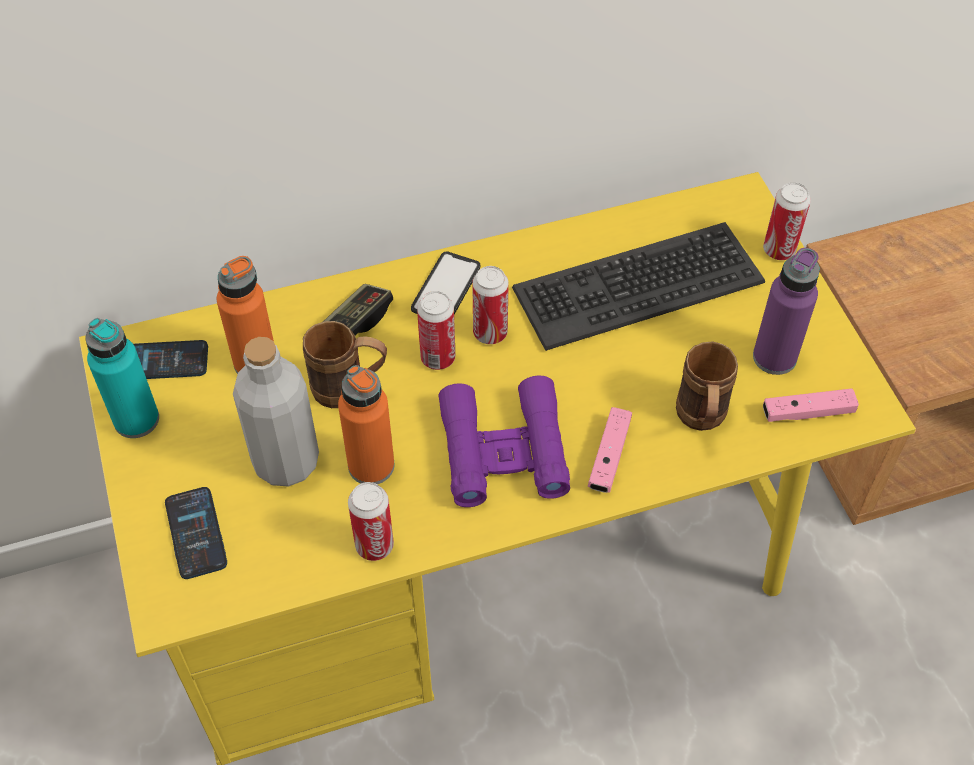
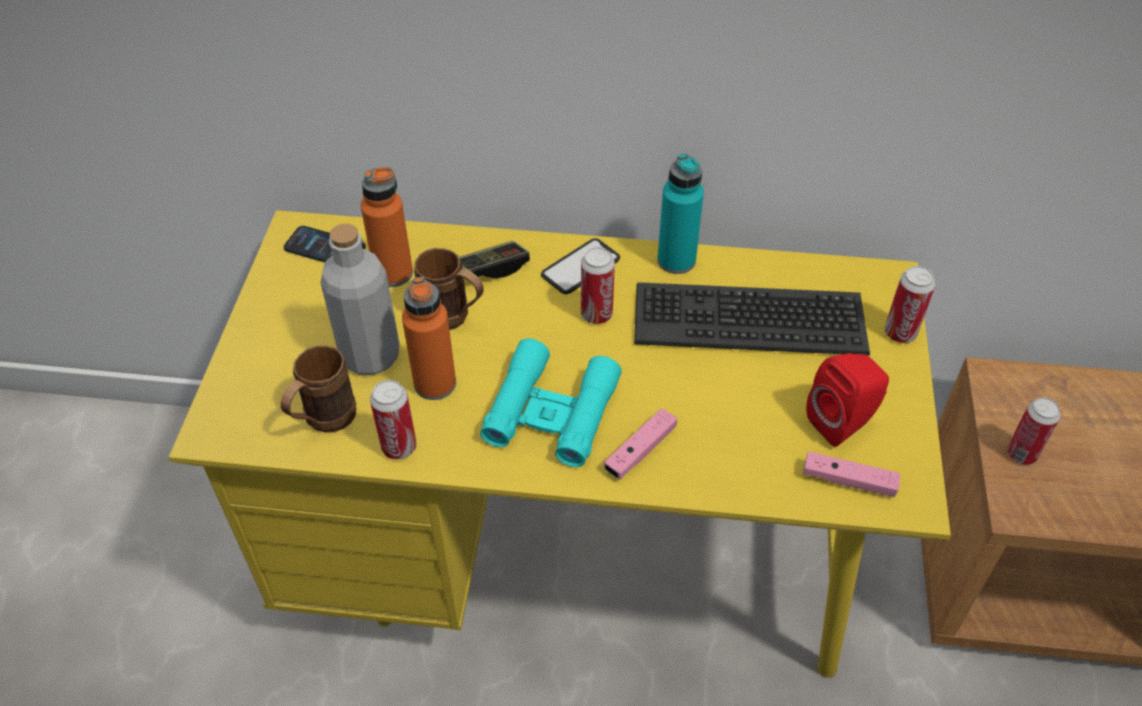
camera: 25 degrees right, 5 degrees down
turquoise bottle [85,318,159,438] -> turquoise bottle moved to [657,153,704,274]
phone [165,487,227,579] -> none
can [417,291,455,370] -> can moved to [1007,397,1061,465]
purple binoculars [438,375,570,507] -> turquoise binoculars [480,339,622,467]
brown mug [676,341,738,431] -> brown mug moved to [281,345,356,433]
purple bottle [753,248,820,375] -> red speaker [806,353,889,447]

